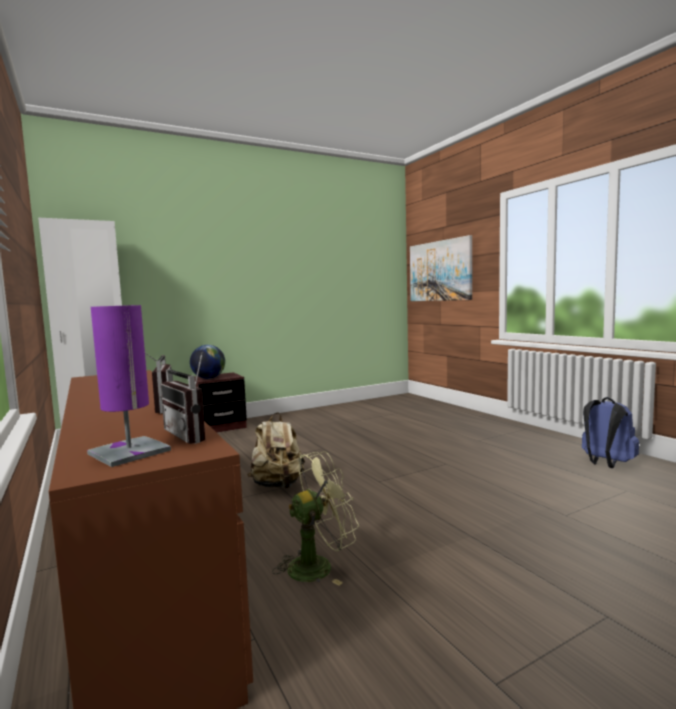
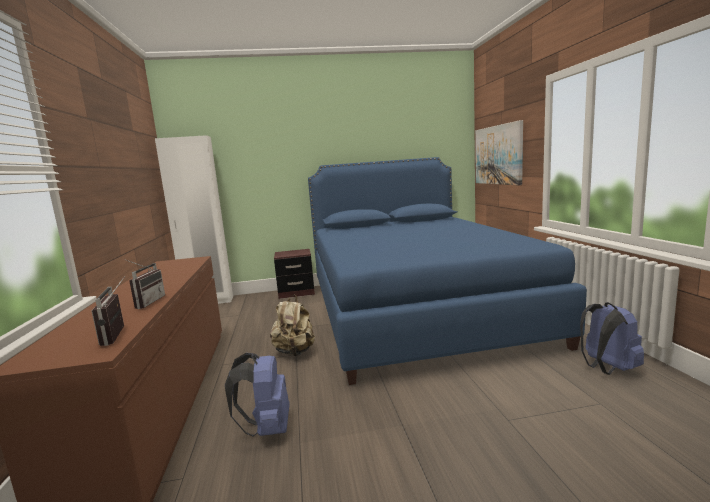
camera: 20 degrees right, 5 degrees up
purple table lamp [87,305,171,467] -> none
globe [190,345,225,379] -> none
green fan [272,451,359,586] -> blue backpack [225,353,290,437]
none -> blue bed [308,157,587,385]

